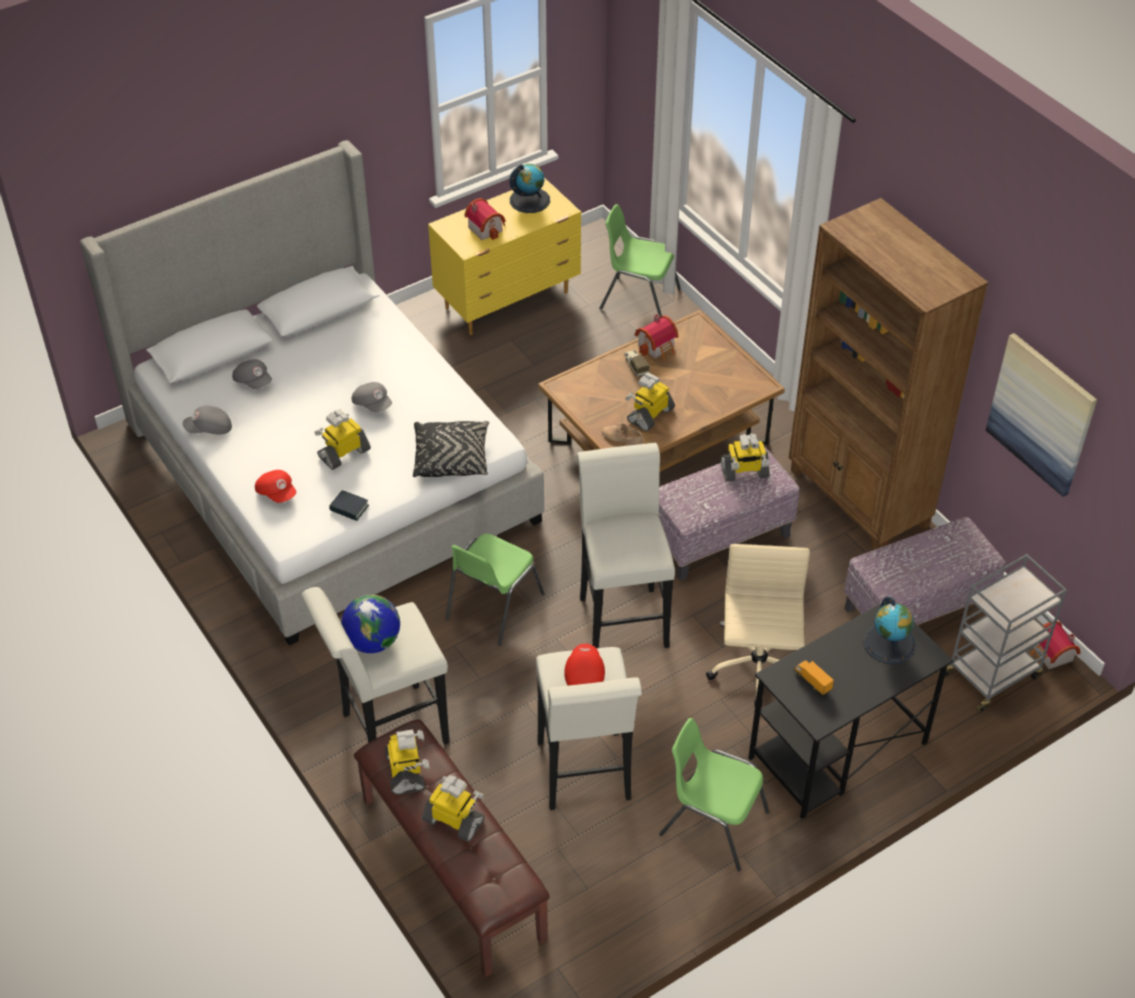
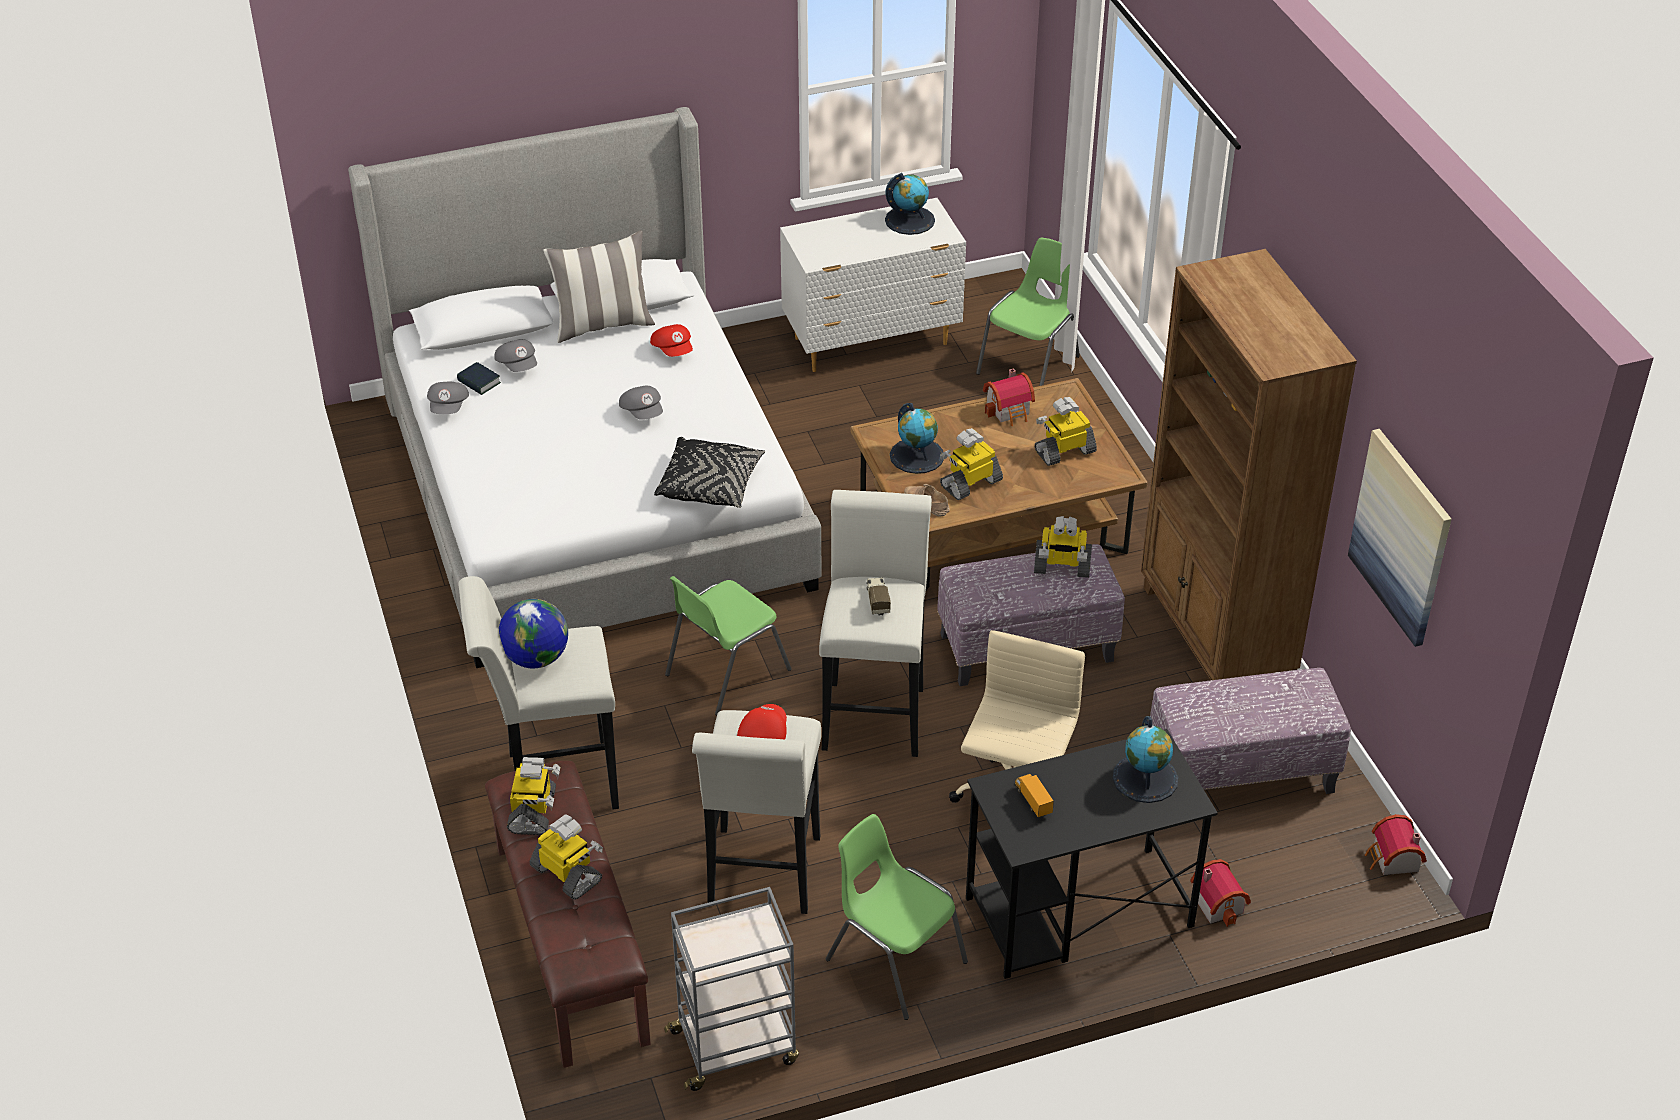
camera: 15 degrees right, 5 degrees down
grey cap [183,406,232,434] -> grey cap turned 90 degrees counterclockwise [427,381,469,414]
red cap [255,470,296,503] -> red cap moved to [650,324,693,357]
toy robot [315,409,371,470] -> toy robot moved to [1035,397,1097,466]
book [329,490,369,521] -> book moved to [457,362,501,395]
yellow dresser [428,177,581,335] -> white dresser [780,198,966,372]
toy house [464,198,506,240] -> toy house moved to [1190,859,1251,927]
green chair [599,204,681,317] -> green chair turned 90 degrees clockwise [976,237,1080,386]
toy truck [624,350,650,377] -> toy truck moved to [866,577,891,616]
grey cart [945,554,1067,712] -> grey cart moved to [664,887,799,1091]
none -> pillow [543,230,655,343]
none -> globe [890,403,944,474]

